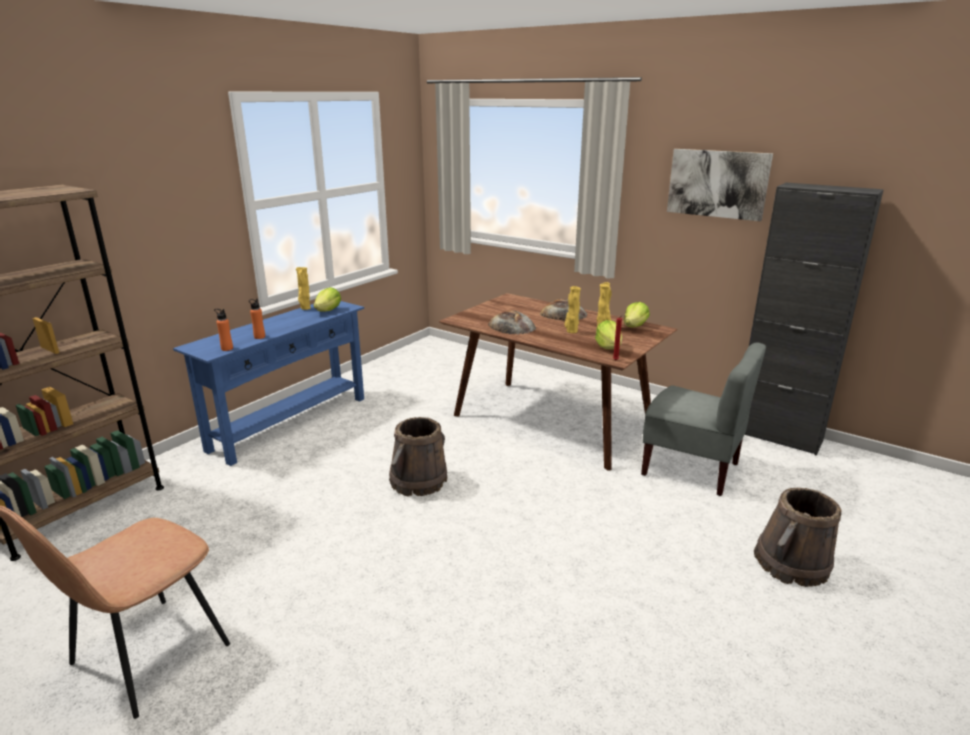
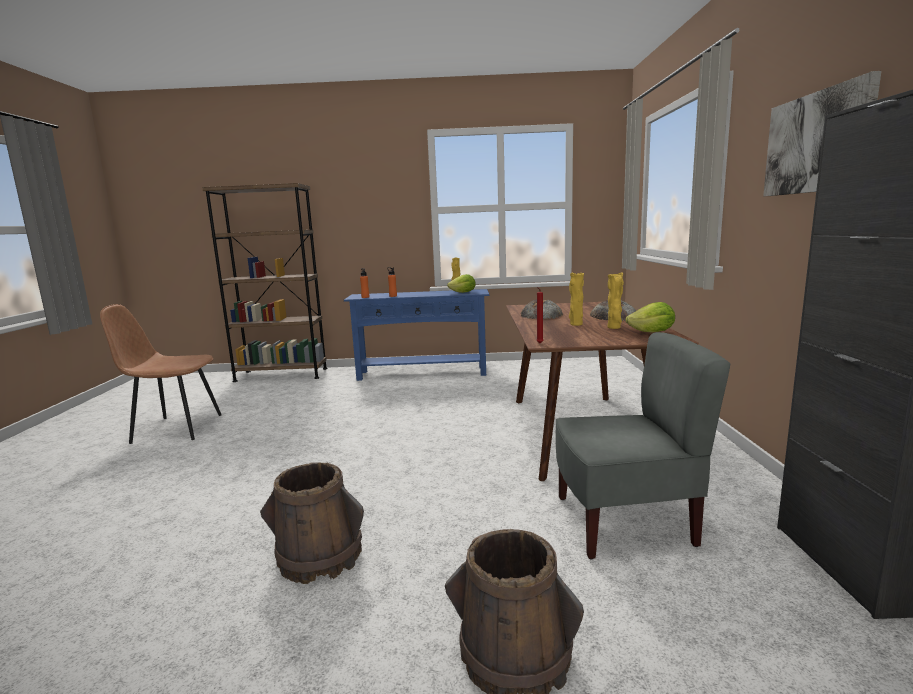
camera: 55 degrees right, 10 degrees down
brown bucket [389,417,447,496] -> brown bucket moved to [260,462,364,584]
lettuce [595,320,622,350] -> none
grey chair [641,343,766,496] -> grey chair turned 90 degrees counterclockwise [555,332,730,559]

